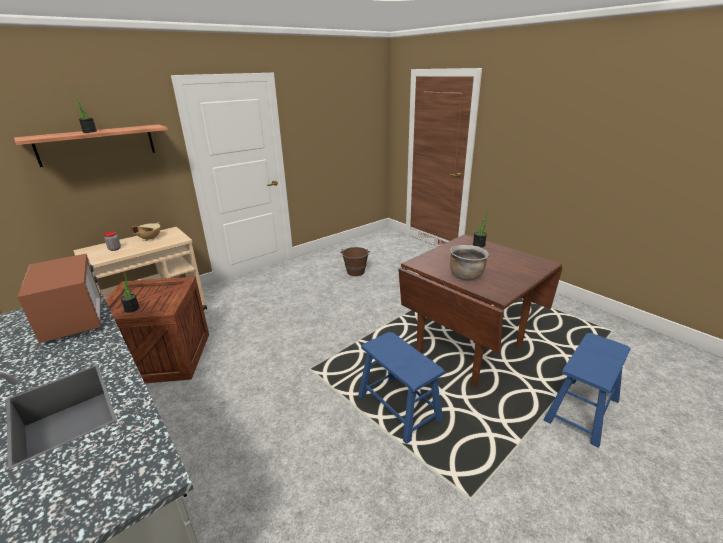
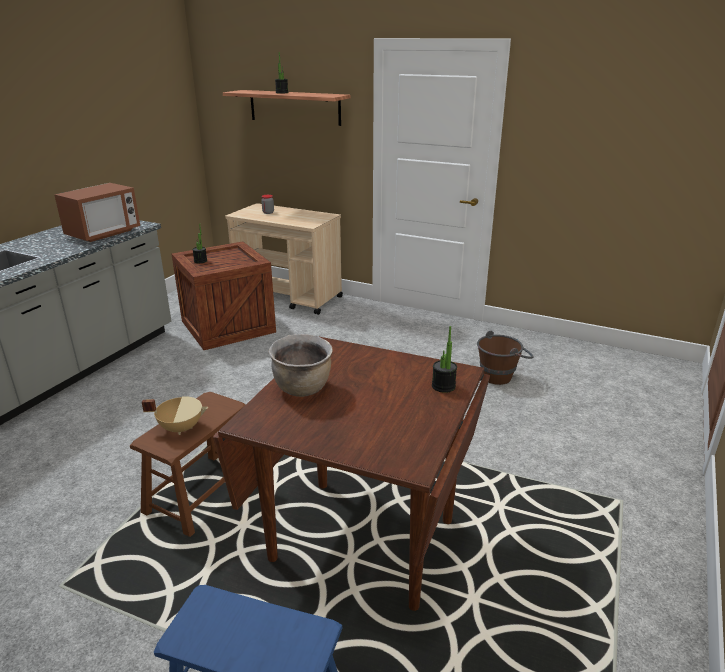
camera: 65 degrees right, 0 degrees up
beige cooking pot [131,223,160,241] -> beige cooking pot moved to [142,396,208,435]
blue stool [358,332,445,444] -> brown stool [130,392,245,537]

